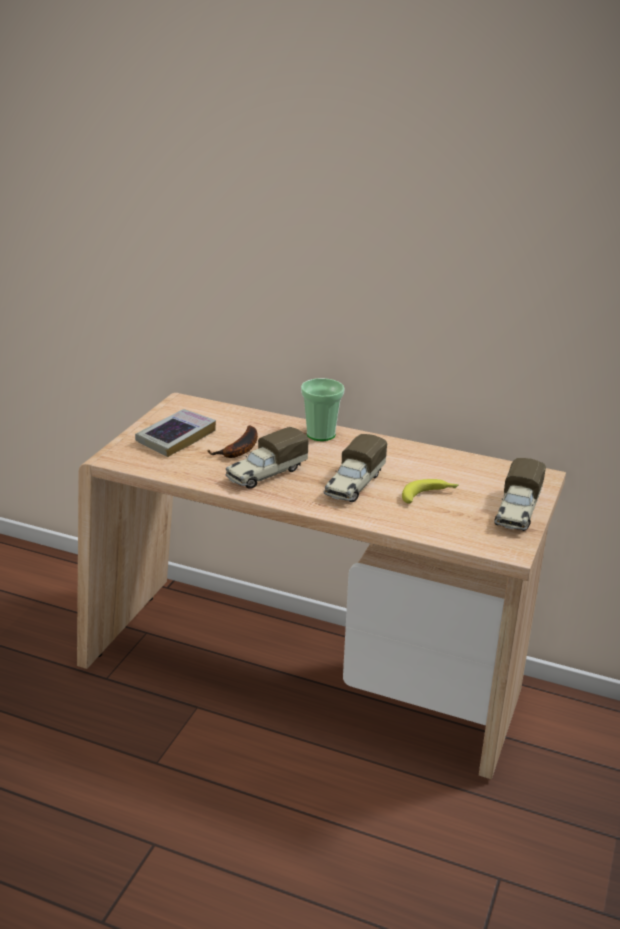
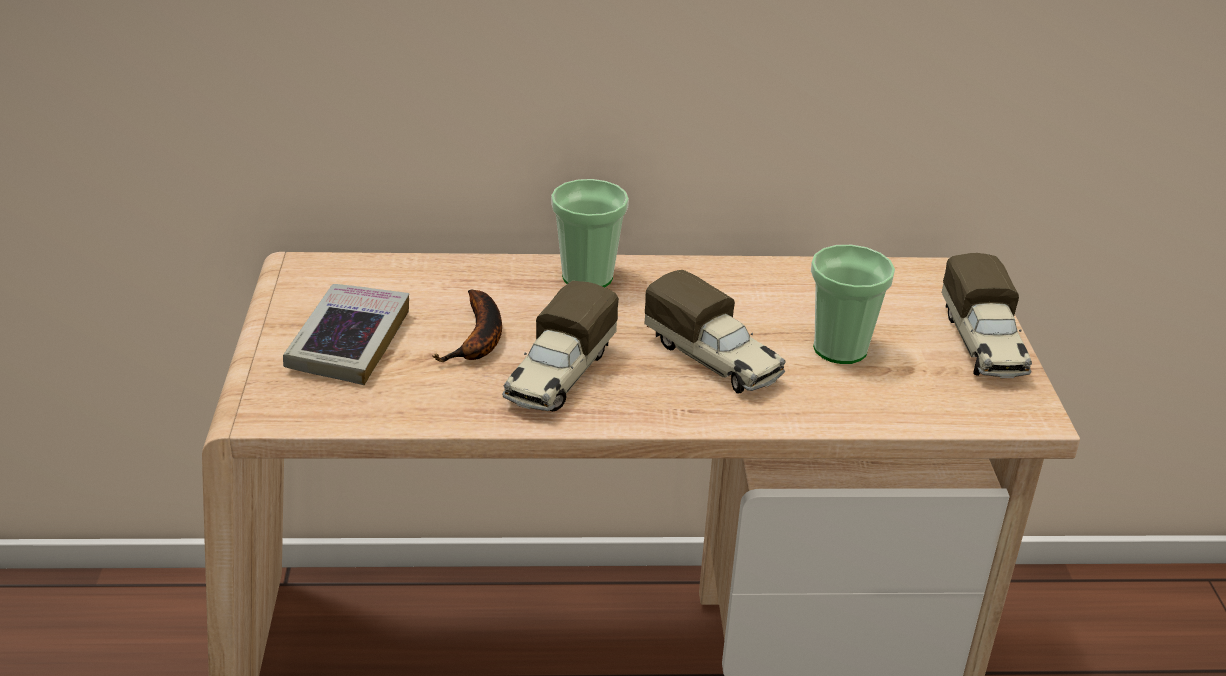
camera: 25 degrees left, 5 degrees up
toy truck [324,434,387,502] -> toy truck turned 45 degrees counterclockwise [644,270,786,394]
banana [402,479,459,504] -> cup [811,245,895,364]

